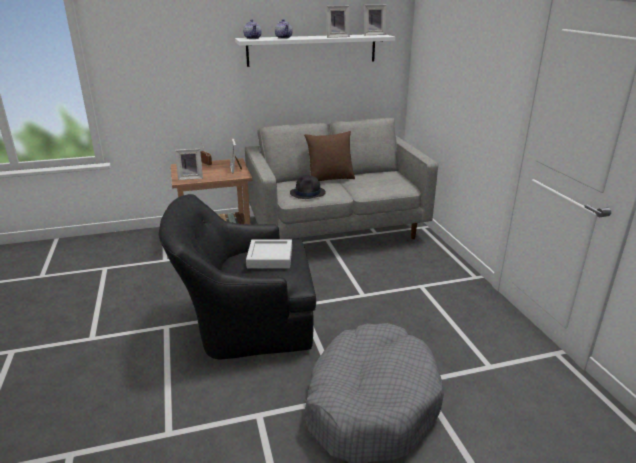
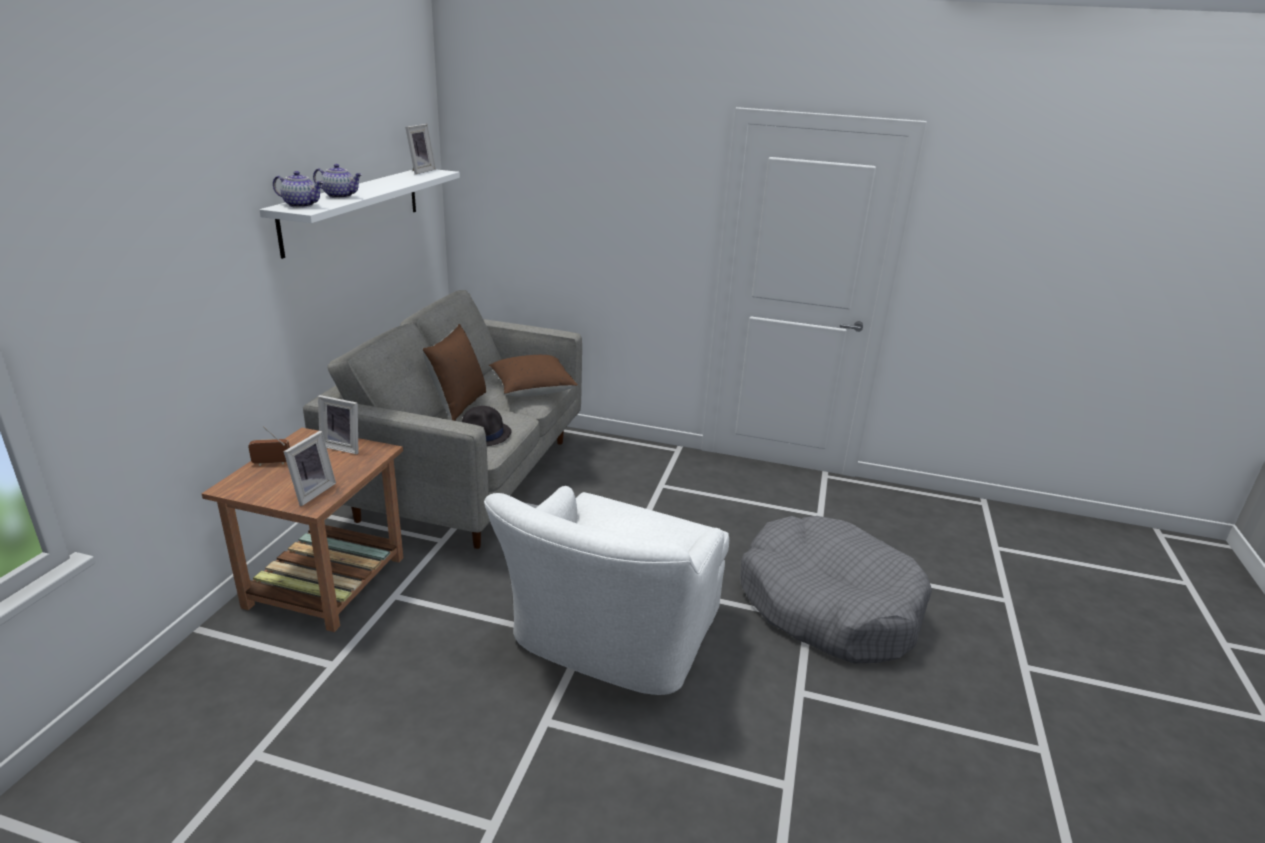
camera: 60 degrees left, 0 degrees up
black armchair [159,194,316,360] -> white armchair [484,486,729,695]
grey tray [246,239,292,269] -> none
picture frame [326,6,350,38] -> none
none -> brown pillow [489,355,578,397]

